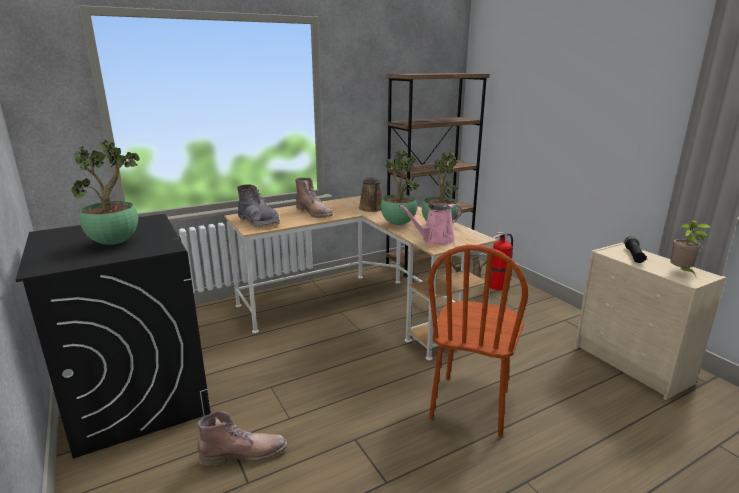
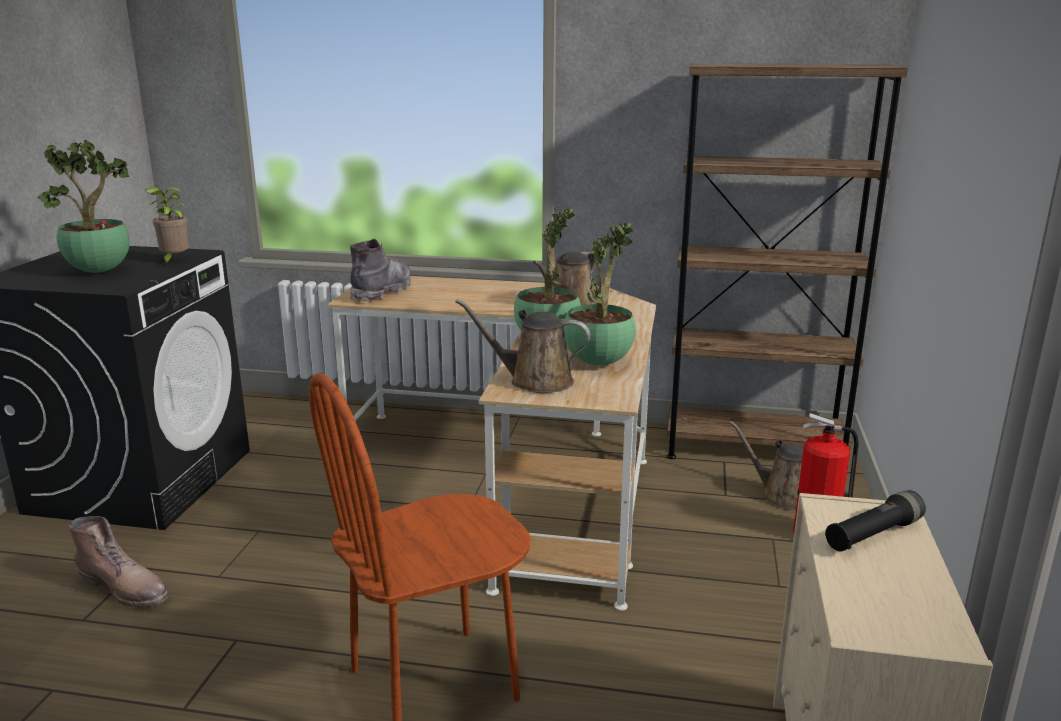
camera: 40 degrees right, 0 degrees up
grey boot [237,184,280,227] -> grey boot turned 150 degrees counterclockwise [350,239,411,302]
brown boot [295,177,333,218] -> none
pink watering can [399,203,462,245] -> brown watering can [455,299,591,393]
potted plant [670,220,710,277] -> potted plant moved to [145,187,189,266]

